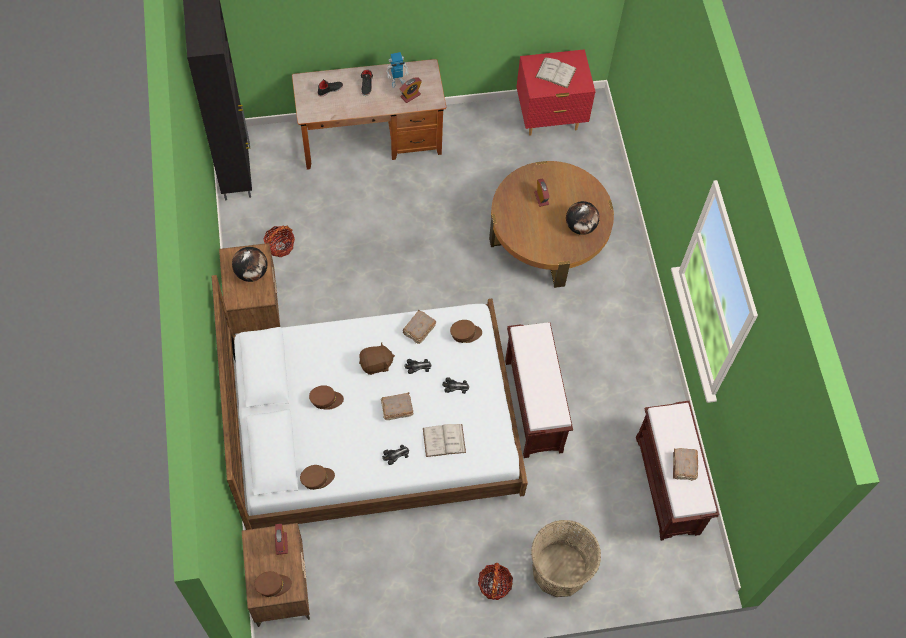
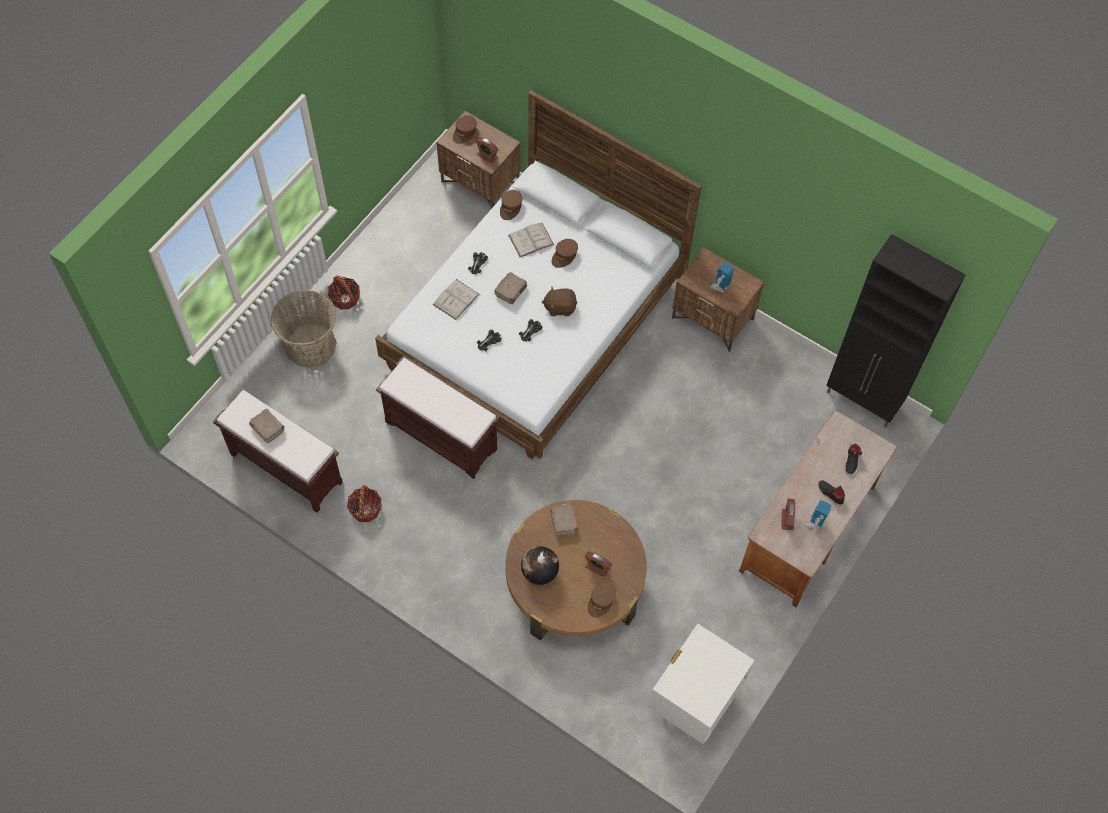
camera: 135 degrees right, 0 degrees up
globe [232,247,267,282] -> toy robot [710,262,734,292]
basket [263,226,295,257] -> basket moved to [347,485,382,522]
brown plush toy [359,342,395,375] -> brown plush toy turned 60 degrees clockwise [542,286,577,316]
brown book [403,310,436,344] -> brown book moved to [549,503,578,536]
brown cap [450,320,482,343] -> brown cap moved to [588,583,616,618]
red nightstand [516,49,596,136] -> white nightstand [648,623,754,745]
white book [535,58,576,88] -> white book moved to [508,223,554,257]

